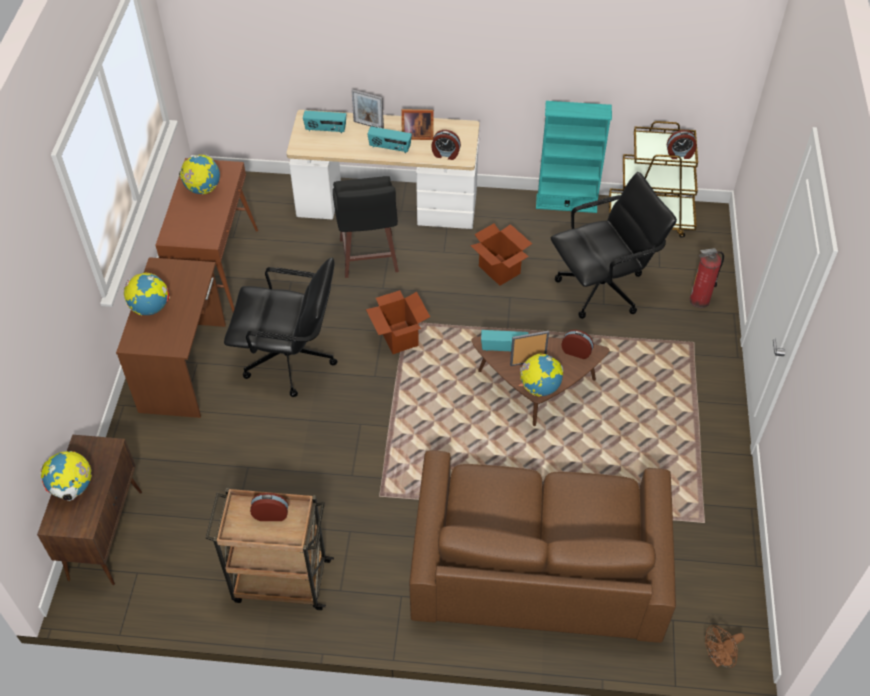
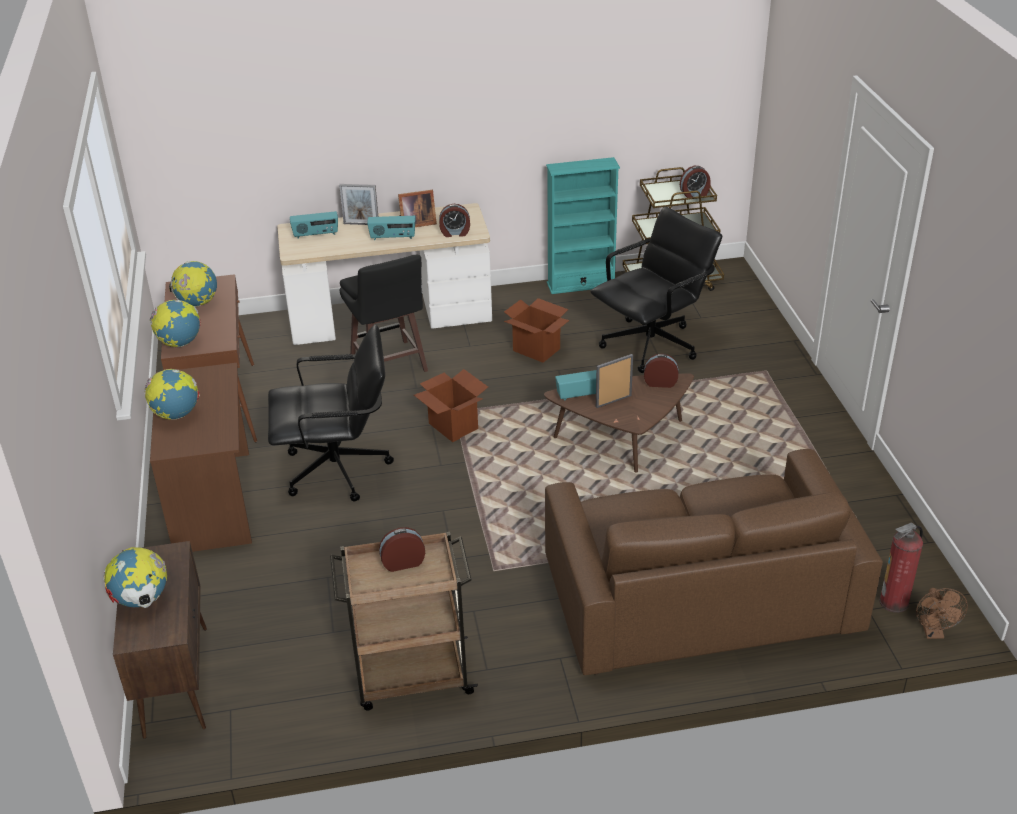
camera: 15 degrees left, 15 degrees down
globe [520,353,563,396] -> globe moved to [150,300,201,347]
fire extinguisher [689,248,724,308] -> fire extinguisher moved to [879,522,923,613]
brown fan [705,625,744,668] -> brown fan turned 45 degrees counterclockwise [916,588,968,639]

